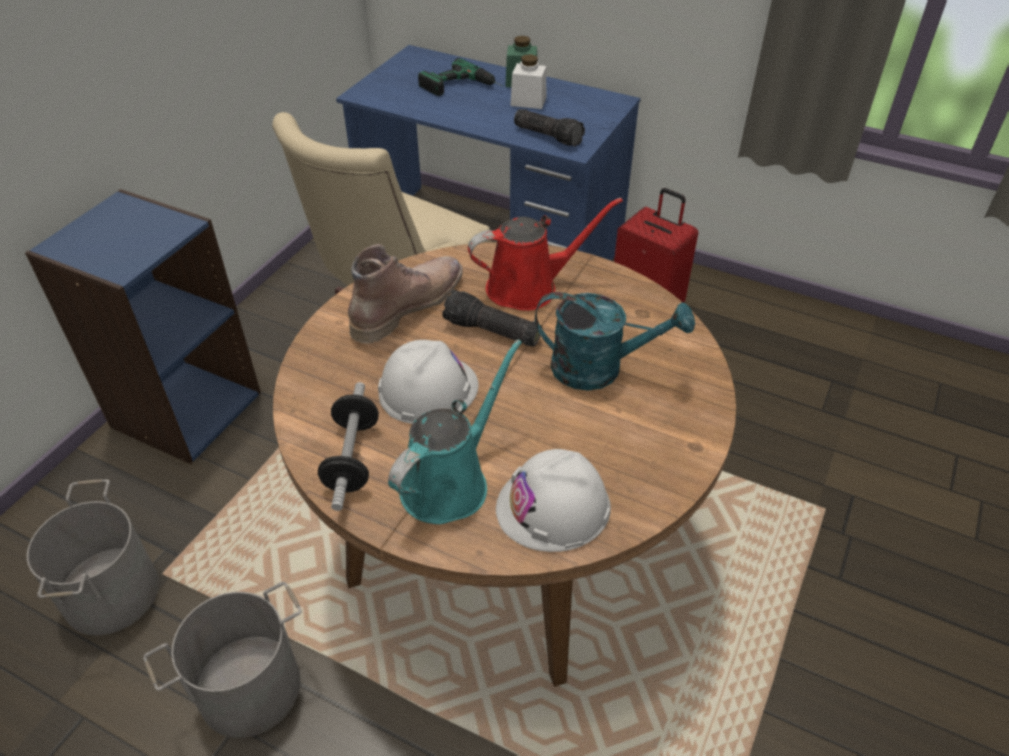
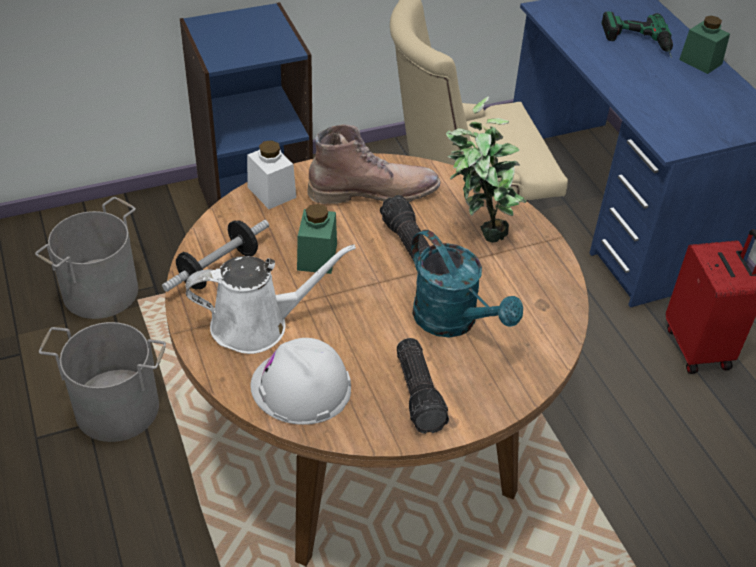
camera: 40 degrees right, 0 degrees up
white hard hat [378,340,479,424] -> green jar [297,204,337,274]
turquoise watering can [388,340,522,524] -> white watering can [186,245,356,354]
red watering can [468,198,623,311] -> potted plant [446,96,527,243]
white jar [510,54,546,109] -> white jar moved to [247,140,296,209]
flashlight [514,109,585,146] -> flashlight moved to [397,338,449,434]

